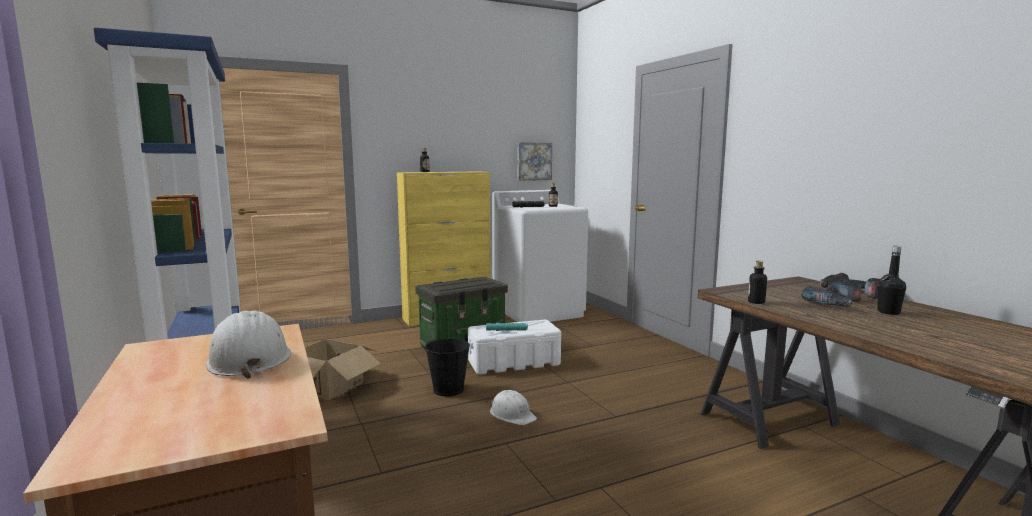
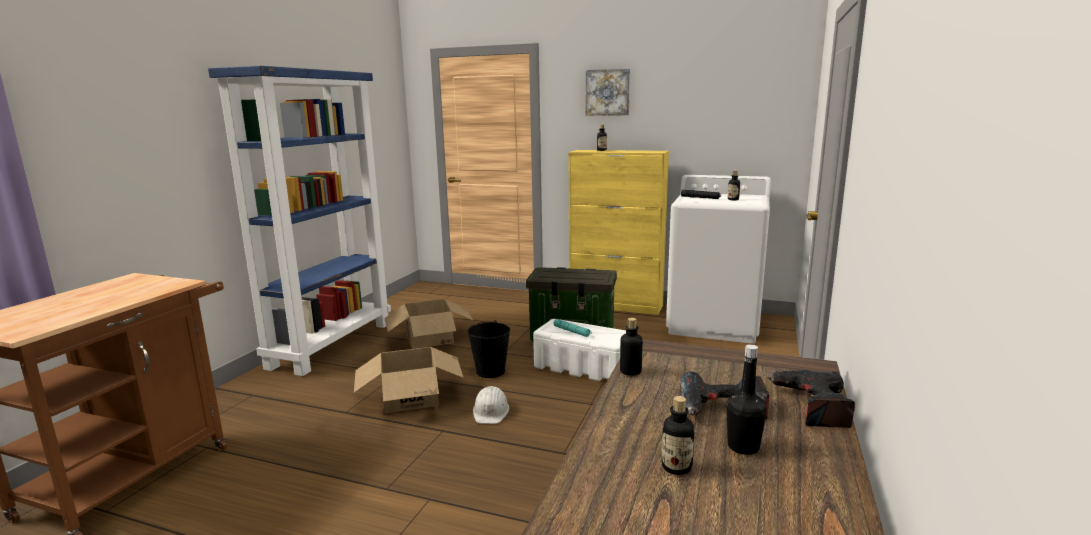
camera: 45 degrees right, 5 degrees up
white hard hat [206,311,291,379] -> none
picture [517,142,552,181] -> picture moved to [586,69,630,116]
none -> cardboard box [354,347,464,414]
none -> bottle [661,396,694,475]

